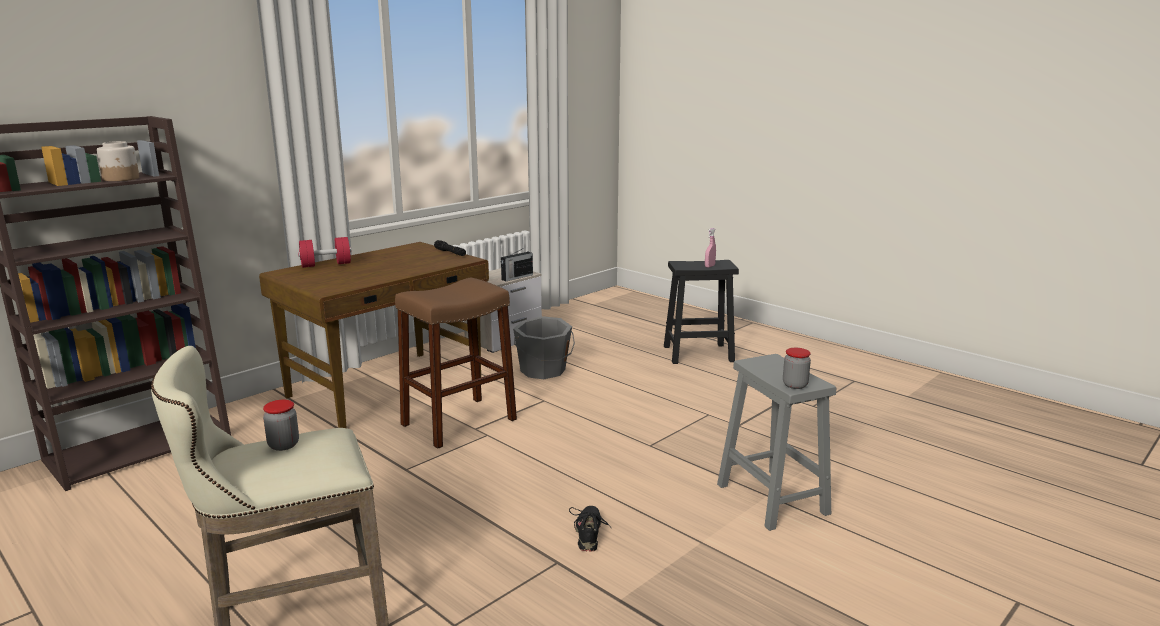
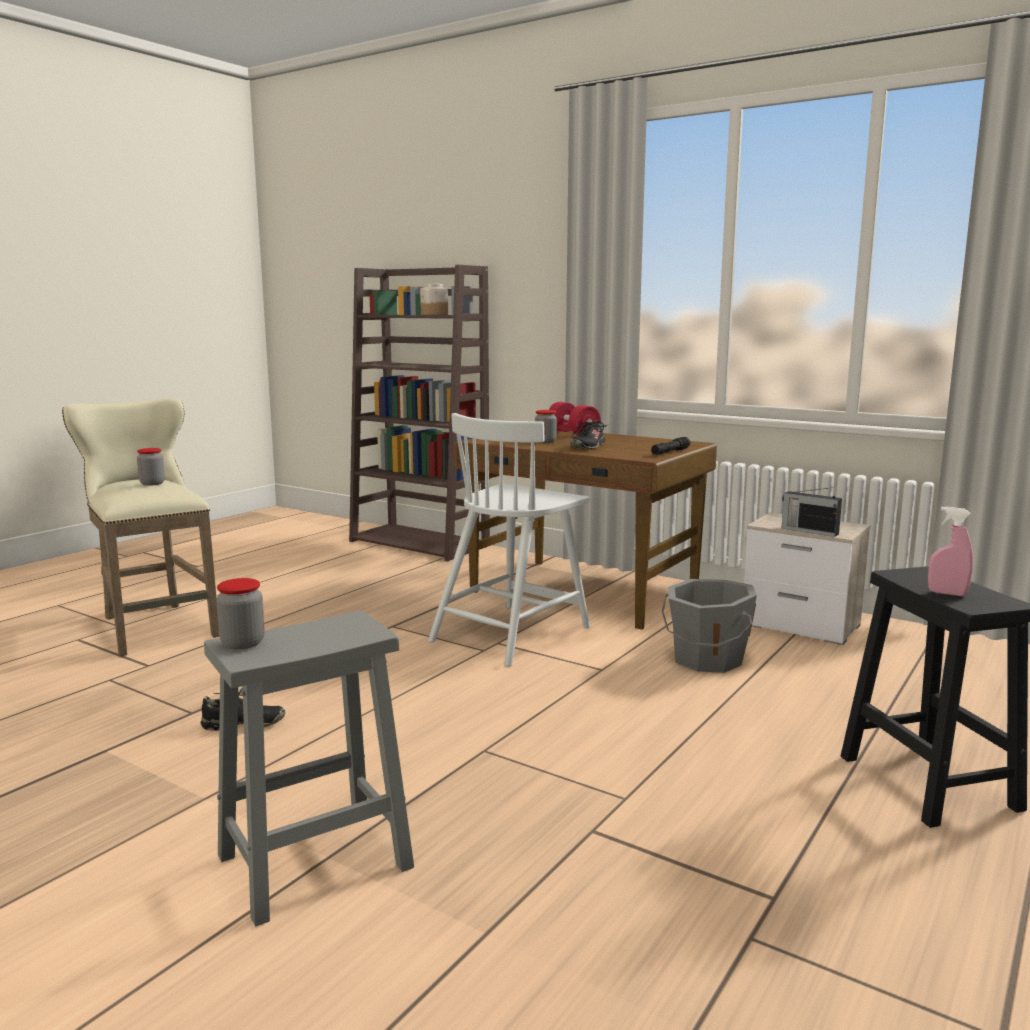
camera: 80 degrees right, 5 degrees down
brown stool [395,278,517,449] -> white chair [428,413,590,667]
none -> jar [535,410,557,443]
none -> black shoe [570,420,609,449]

